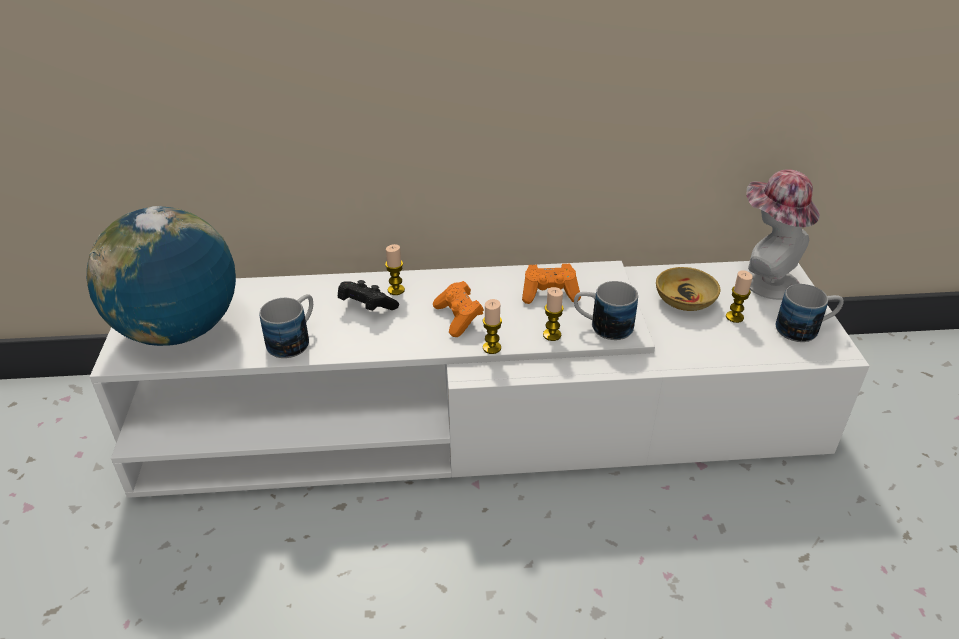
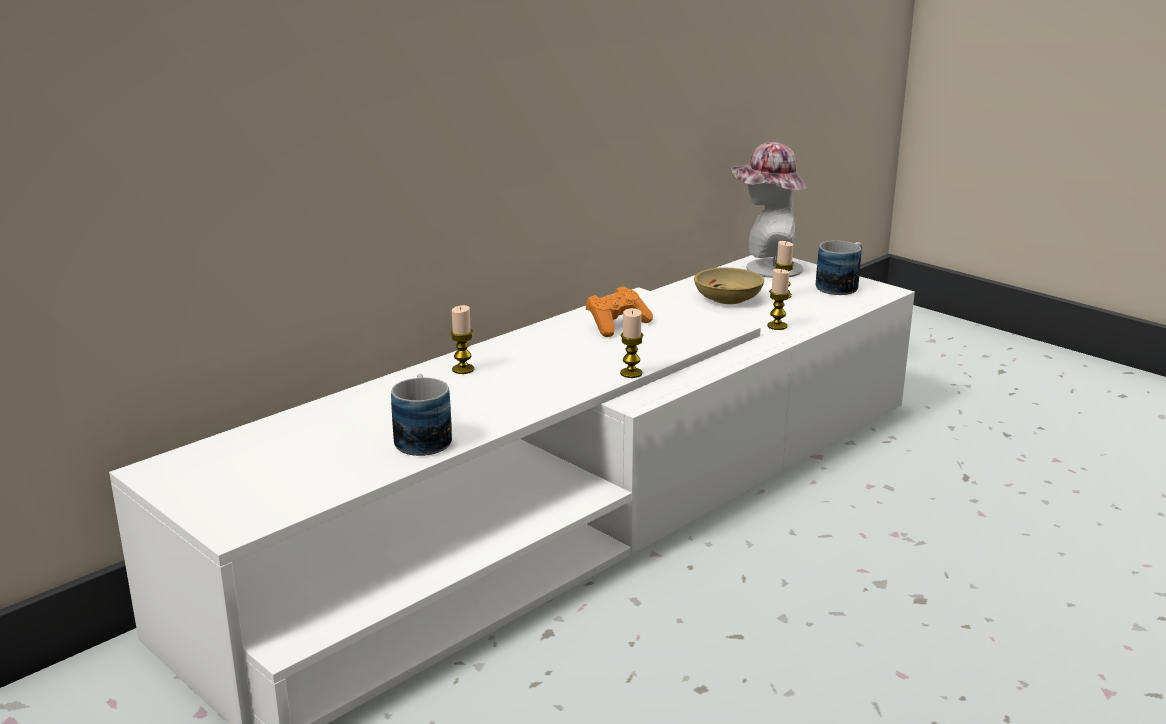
camera: 40 degrees left, 15 degrees down
globe [87,206,236,346] -> none
black game controller [338,280,399,311] -> none
orange game controller [433,281,484,337] -> none
candle [543,287,564,341] -> candle moved to [767,269,790,330]
mug [574,281,638,340] -> none

